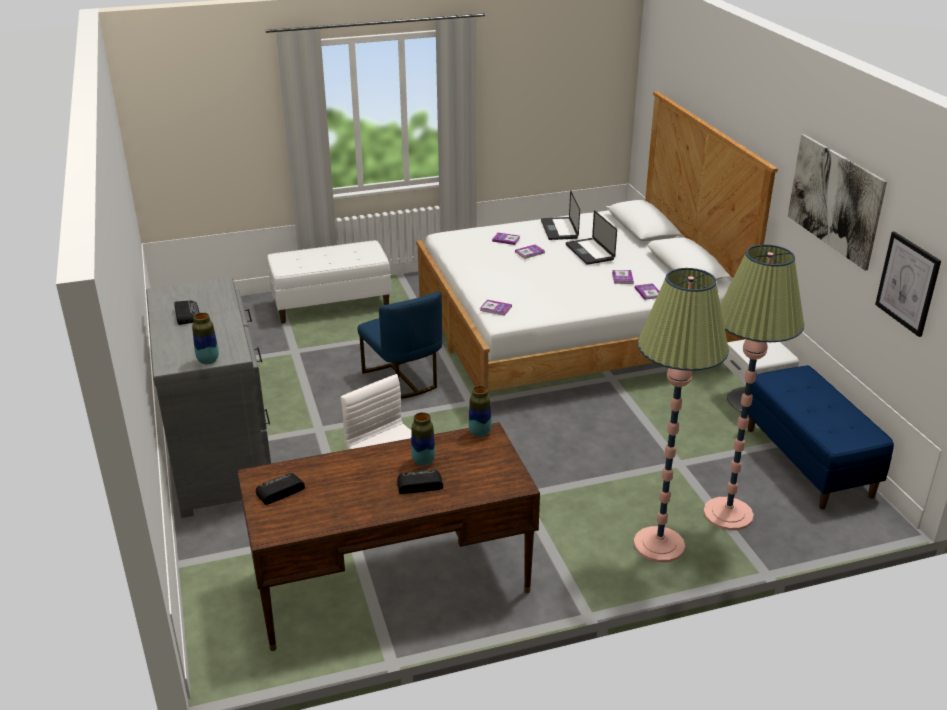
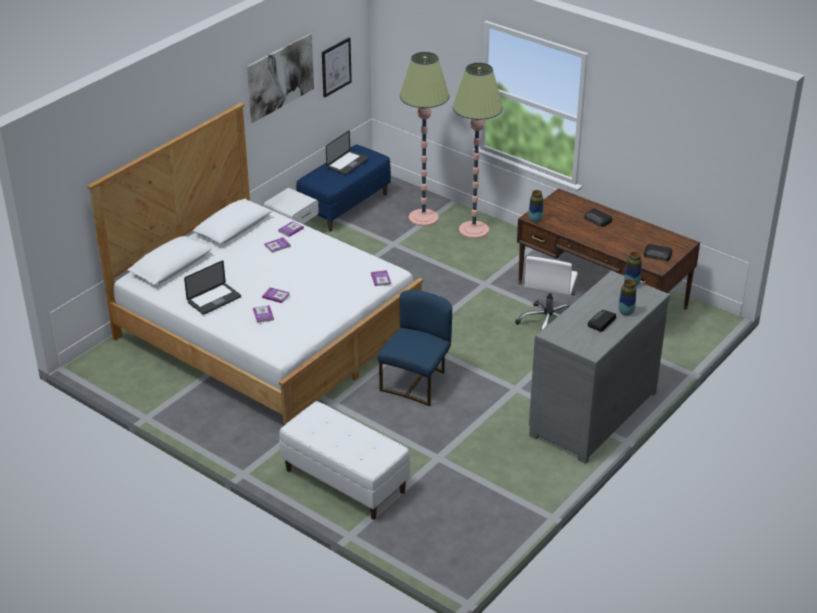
camera: 125 degrees left, 5 degrees up
vase [411,412,435,466] -> vase moved to [619,279,636,316]
laptop [566,210,617,265] -> laptop moved to [326,130,369,175]

